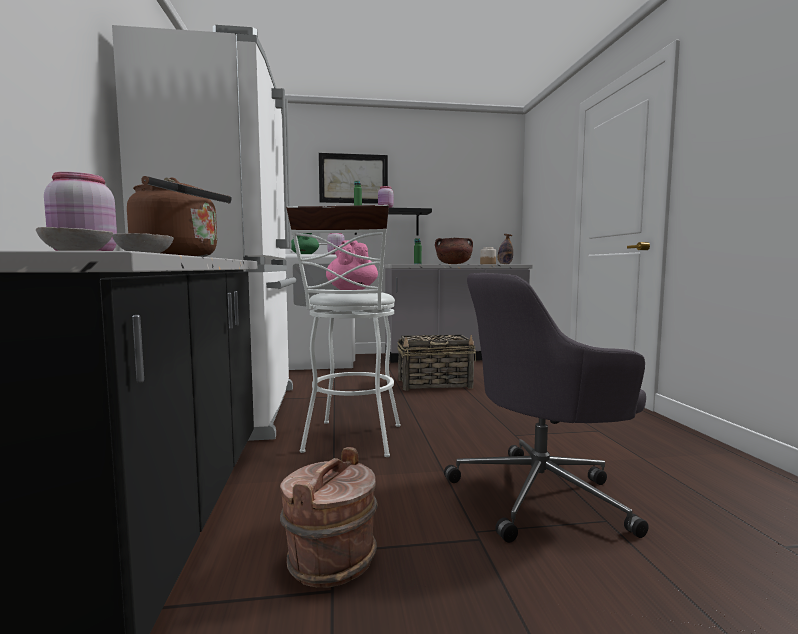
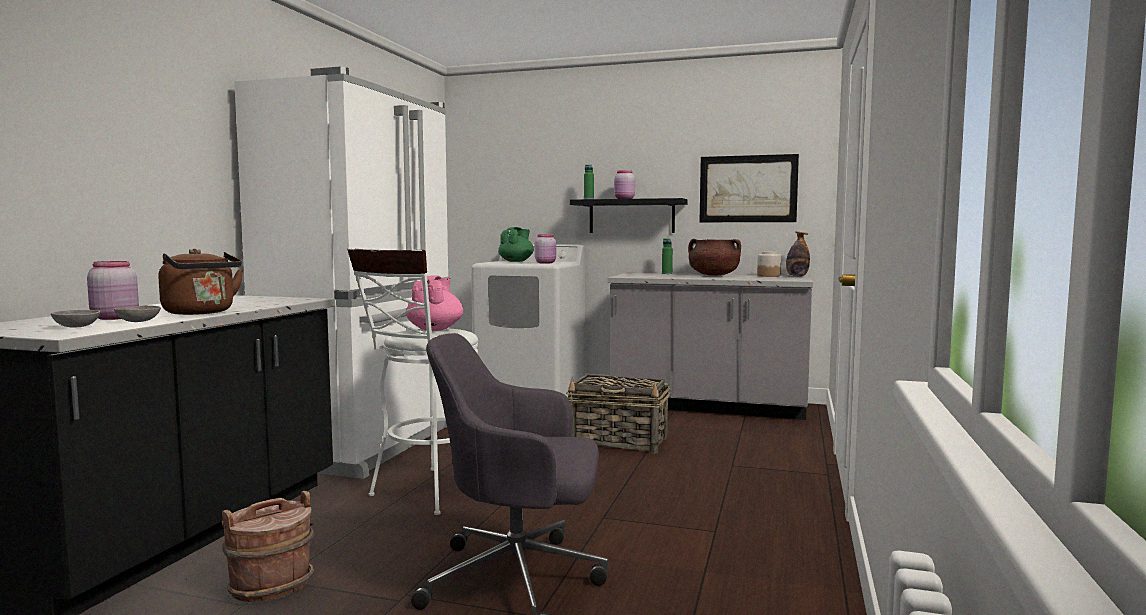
camera: 25 degrees right, 0 degrees up
picture [319,153,388,204] -> picture moved to [700,154,799,222]

